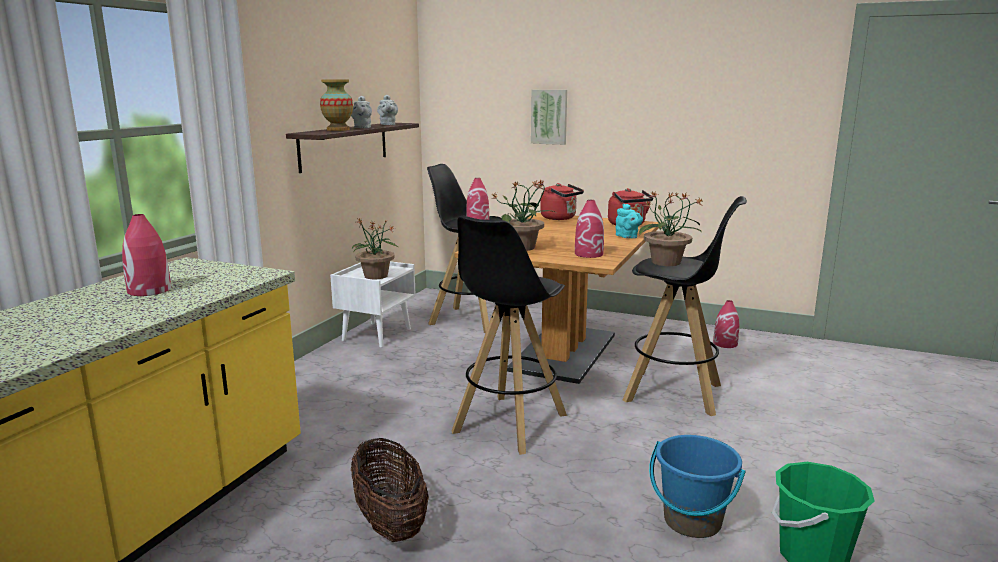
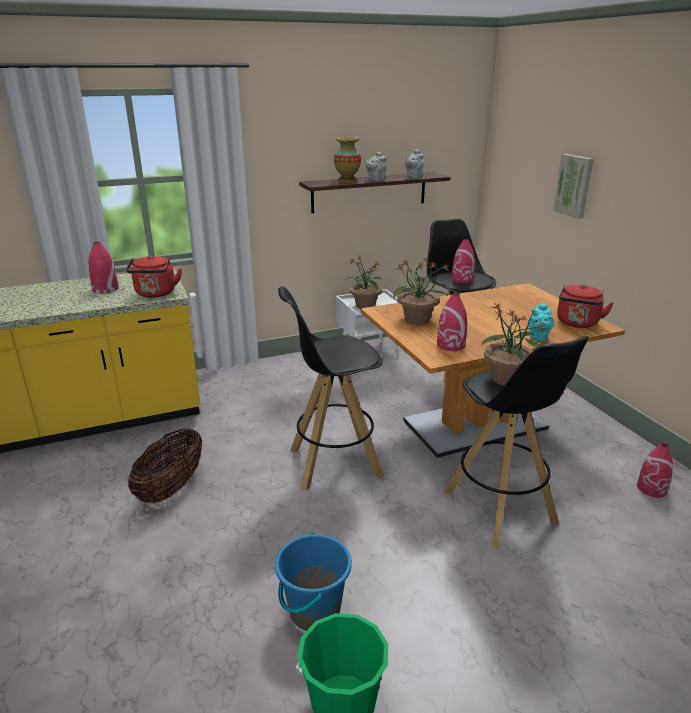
camera: 45 degrees right, 10 degrees up
red kettle [540,183,584,220] -> red kettle moved to [126,255,182,298]

